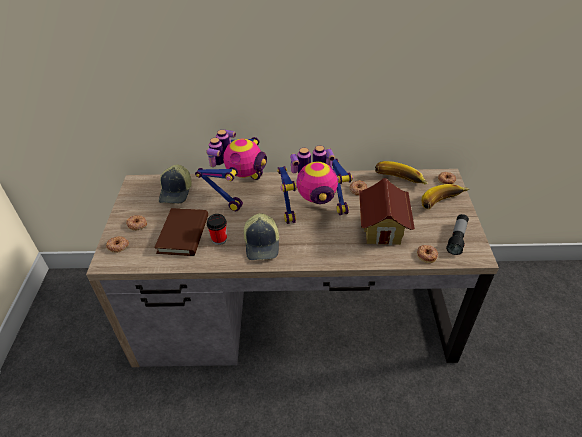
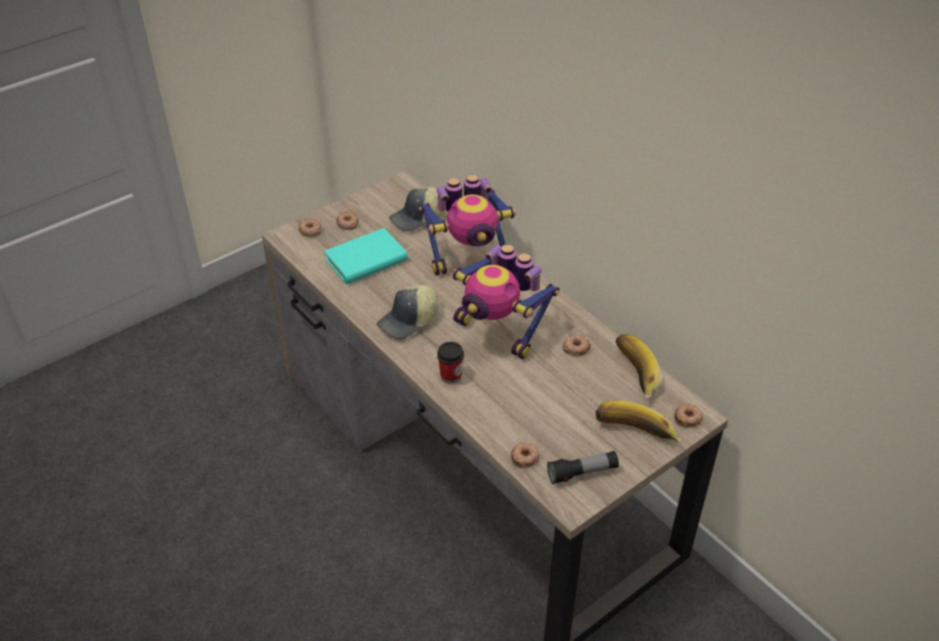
camera: 50 degrees right, 0 degrees up
brown book [154,208,208,256] -> turquoise book [324,228,408,284]
cup [207,214,227,245] -> cup moved to [437,342,464,384]
toy house [359,178,415,245] -> none

